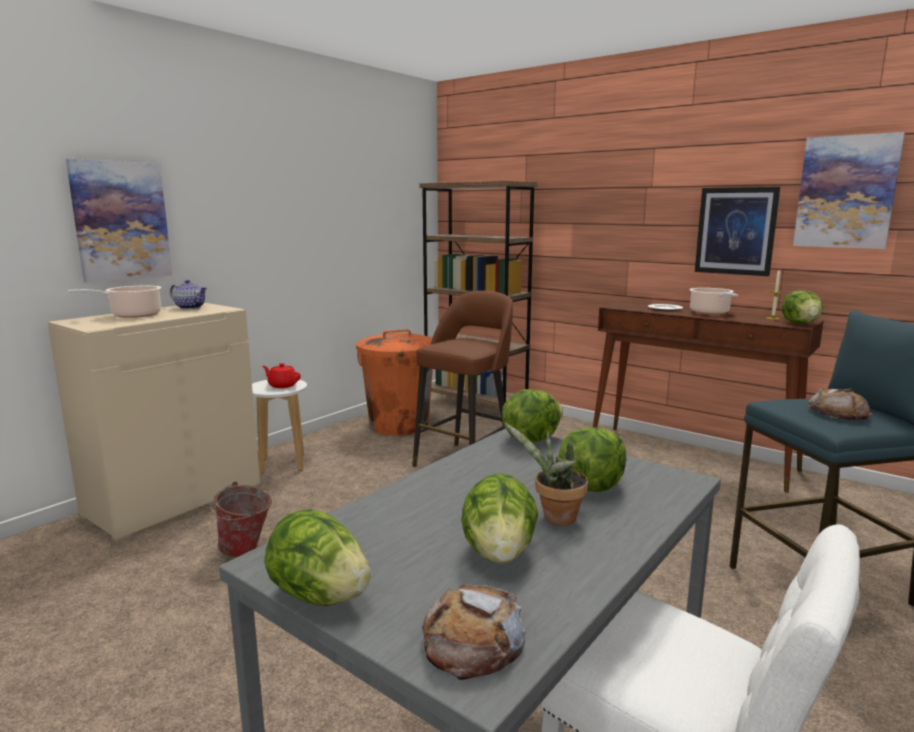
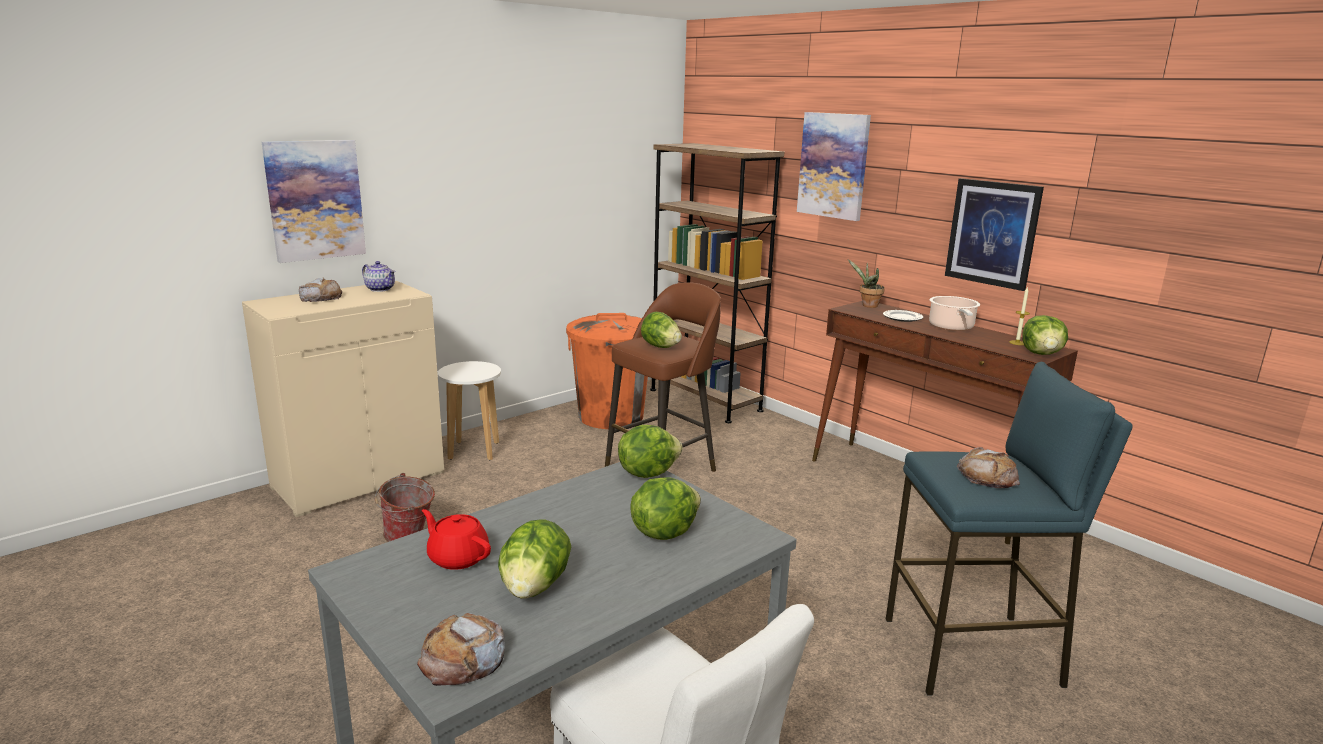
camera: 10 degrees right, 5 degrees up
cooking pot [68,286,161,318] -> bread [299,278,342,302]
red teapot [263,363,301,388] -> red teapot moved to [422,509,491,570]
lettuce [264,509,371,606] -> lettuce moved to [641,312,682,348]
potted plant [504,422,588,525] -> potted plant moved to [848,259,885,308]
picture [793,132,905,249] -> picture moved to [797,112,871,221]

